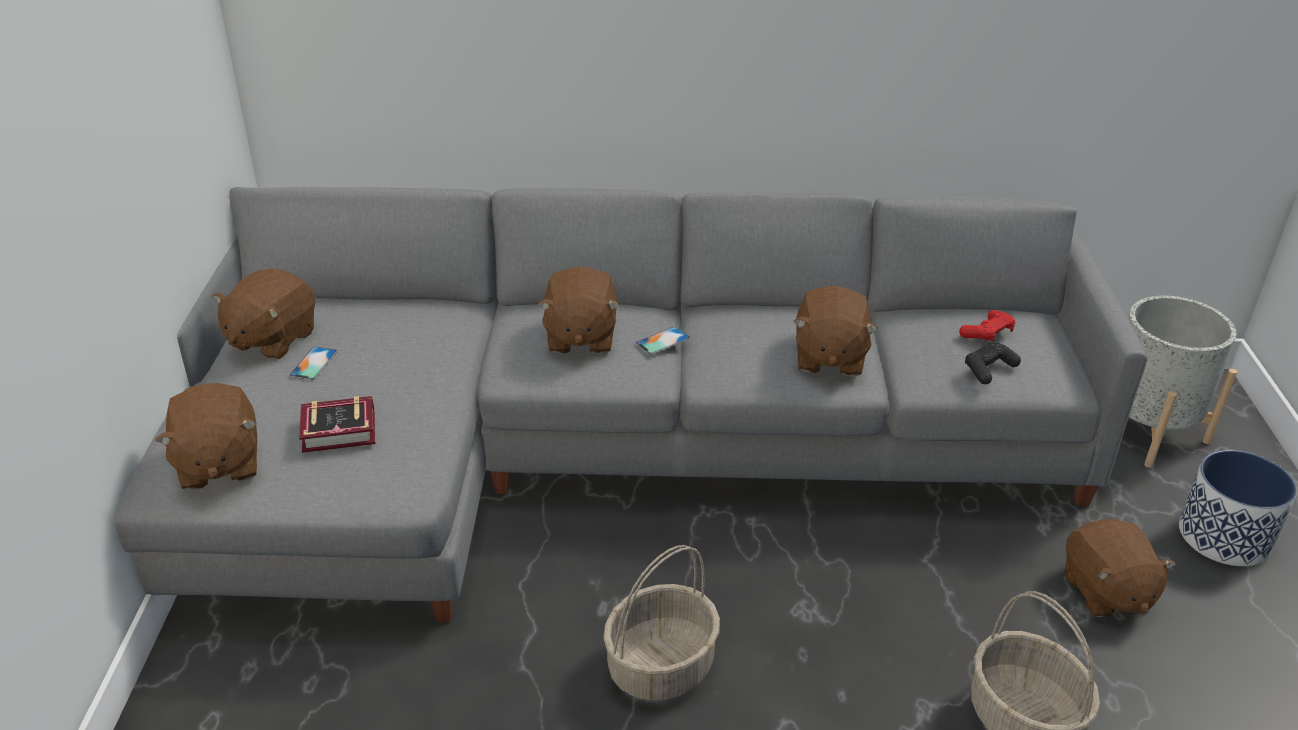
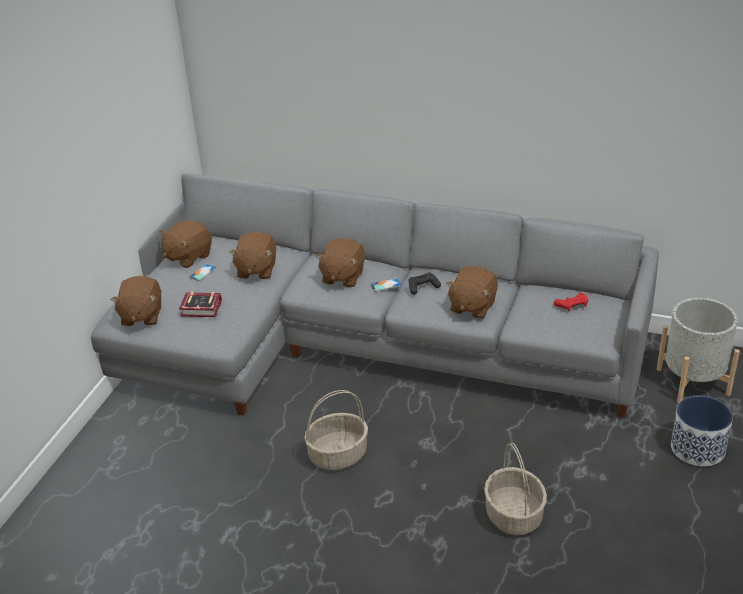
camera: 20 degrees right, 0 degrees up
black game controller [965,341,1021,384] -> black game controller moved to [408,273,441,294]
brown plush toy [1065,519,1176,617] -> brown plush toy moved to [229,232,276,279]

